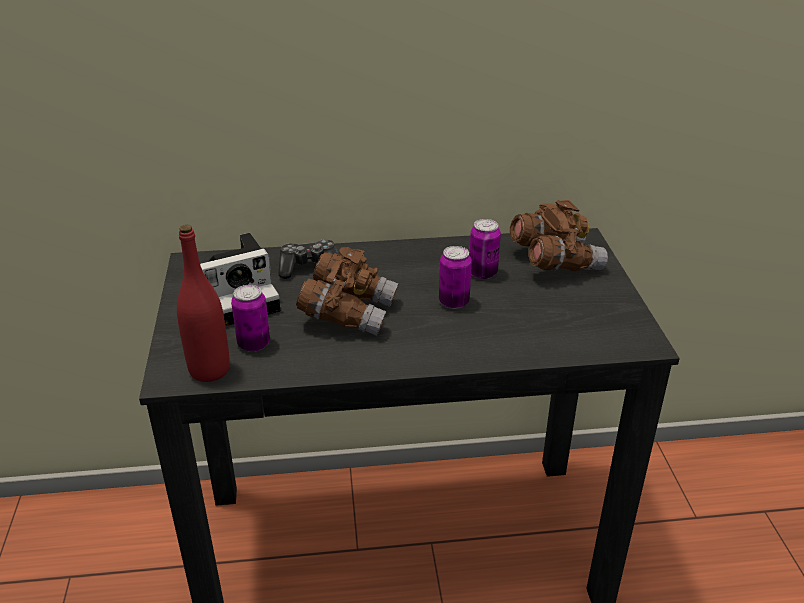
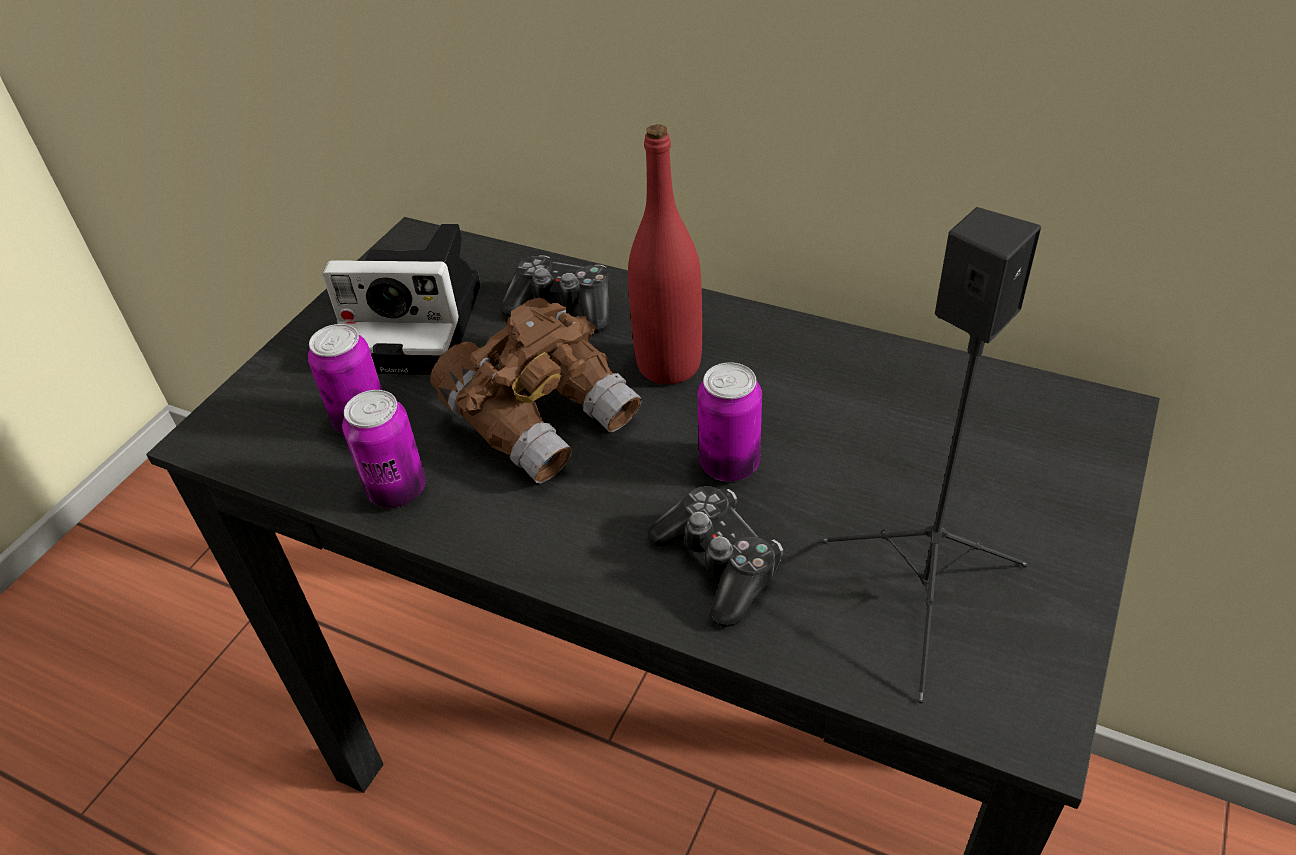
camera: 35 degrees right, 10 degrees up
red bottle [177,225,230,382] -> red bottle moved to [628,124,702,385]
can [469,219,501,279] -> can moved to [342,390,426,508]
brown binoculars [510,200,608,271] -> none
none -> game controller [648,486,783,627]
none -> black speaker [822,207,1041,703]

